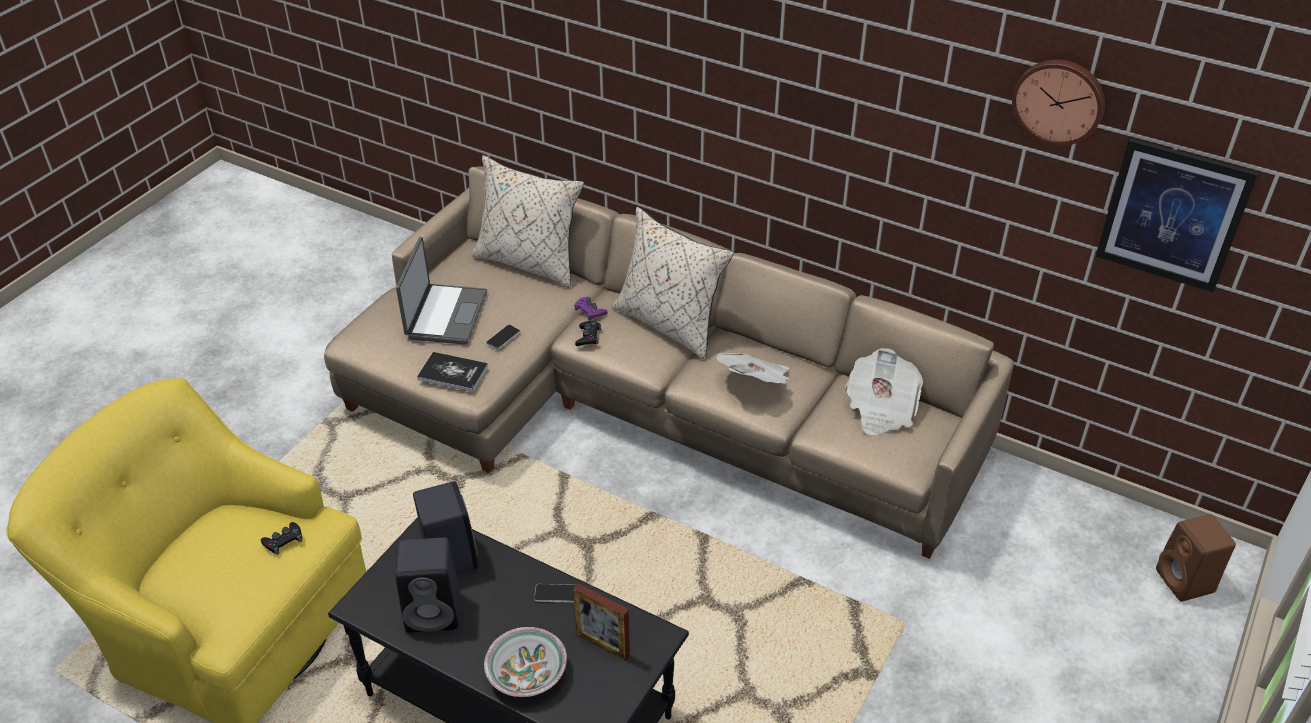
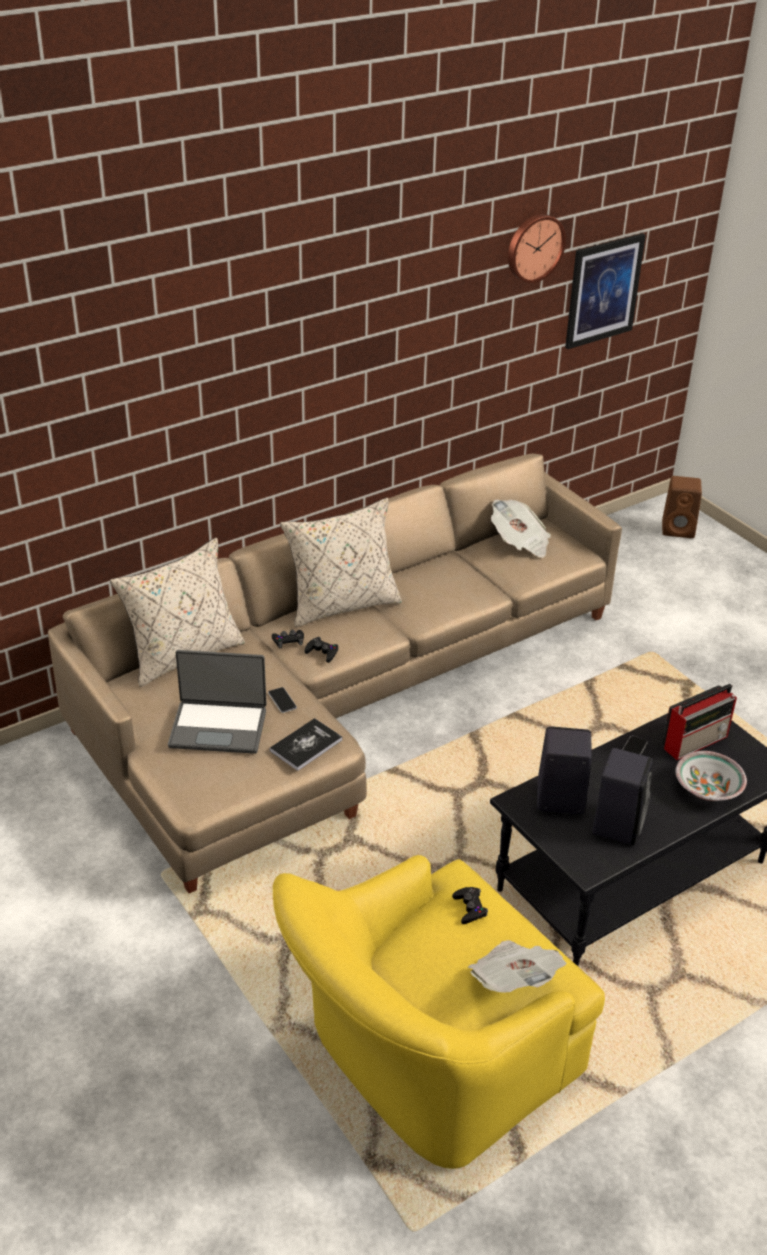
camera: 65 degrees left, 5 degrees down
laptop [396,237,487,345] -> laptop turned 150 degrees clockwise [168,650,267,754]
picture frame [573,583,630,661] -> radio [662,684,737,760]
purple game controller [574,297,607,321] -> black game controller [272,630,304,648]
newspaper [716,353,790,384] -> newspaper moved to [468,940,566,993]

